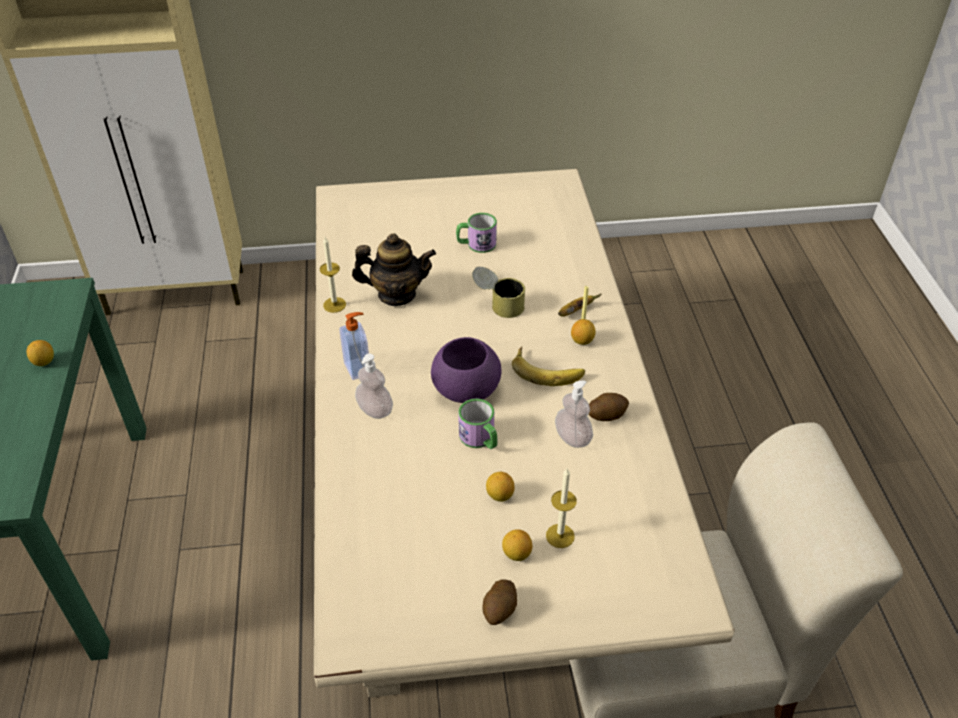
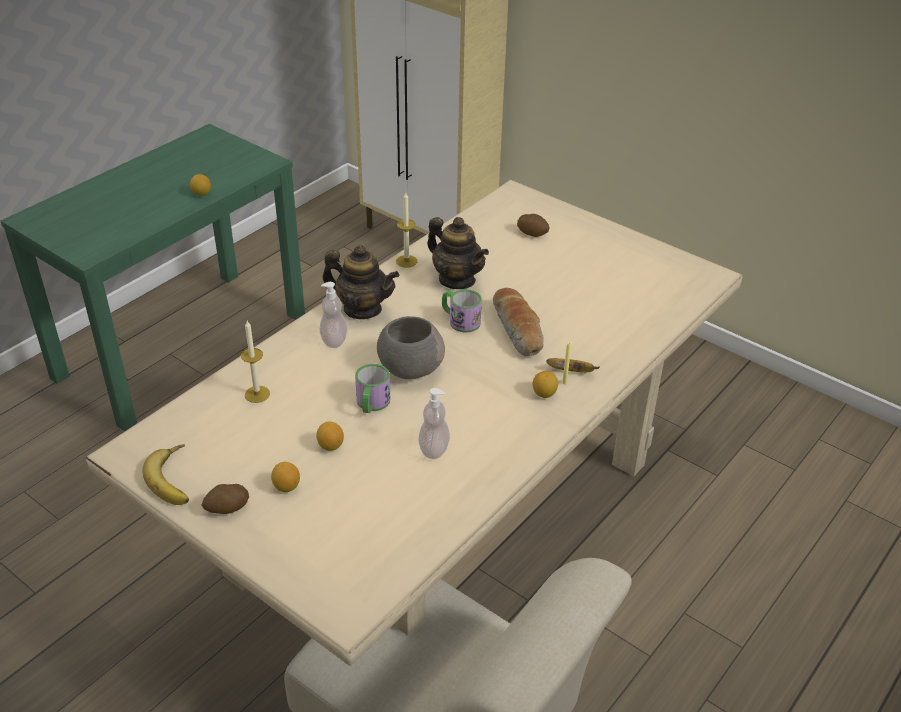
camera: 45 degrees right, 5 degrees down
soap dispenser [339,312,369,380] -> teapot [322,245,400,319]
purple bowl [431,337,501,403] -> grey bowl [377,316,445,379]
mug [456,213,497,253] -> mug moved to [442,289,482,333]
can [472,267,525,318] -> bread [493,288,544,356]
banana [512,346,585,386] -> banana moved to [142,444,189,505]
candle [546,469,577,548] -> candle moved to [241,321,270,403]
potato [589,393,629,421] -> potato moved to [517,214,550,237]

